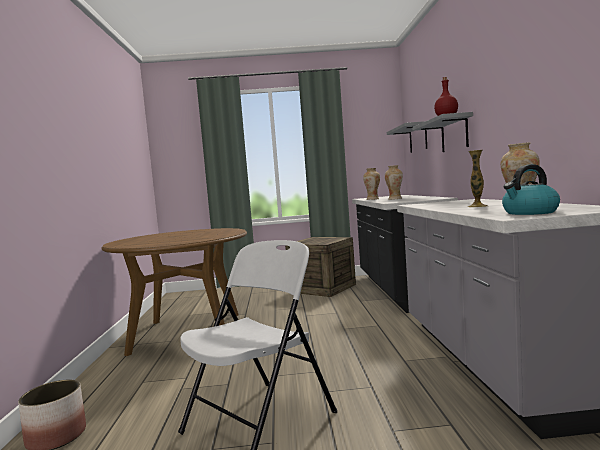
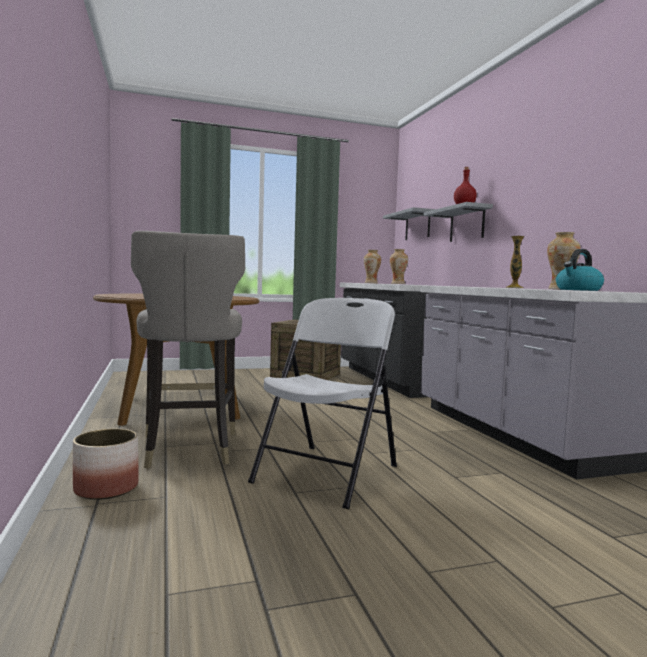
camera: 15 degrees left, 0 degrees up
none -> grey stool [131,231,245,468]

